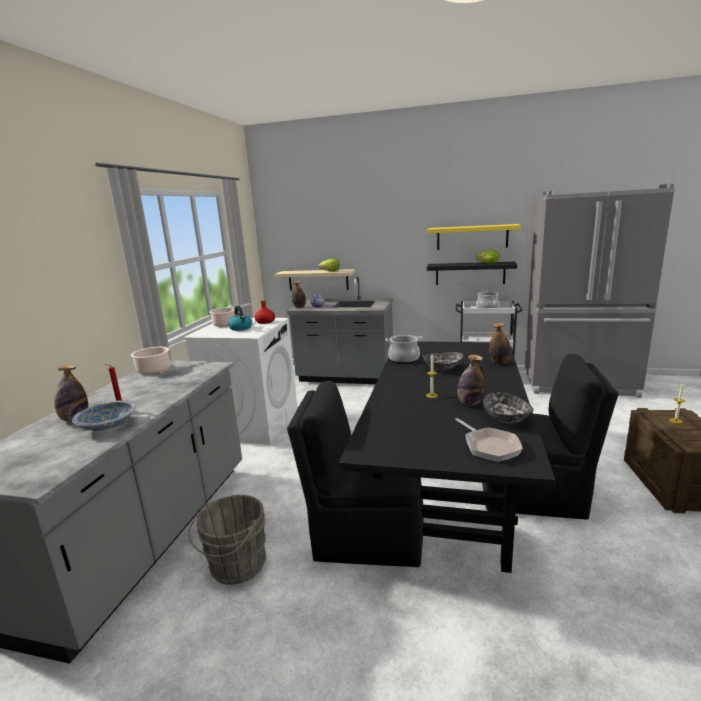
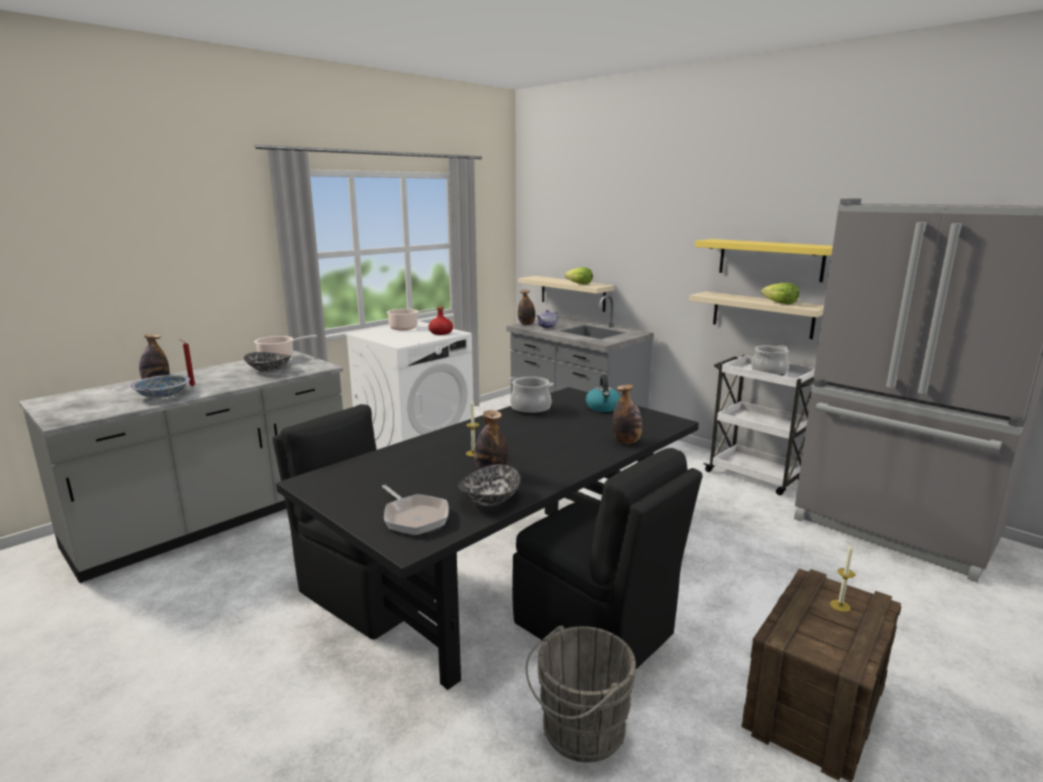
camera: 30 degrees right, 0 degrees up
grey bucket [188,495,266,585] -> grey bucket moved to [526,626,636,762]
kettle [228,306,252,331] -> kettle moved to [586,375,621,412]
bowl [422,352,464,371] -> bowl moved to [244,352,291,372]
black shelf [427,262,517,285] -> beige shelf [689,292,824,339]
frying pan [455,418,523,462] -> frying pan turned 45 degrees counterclockwise [382,485,449,535]

